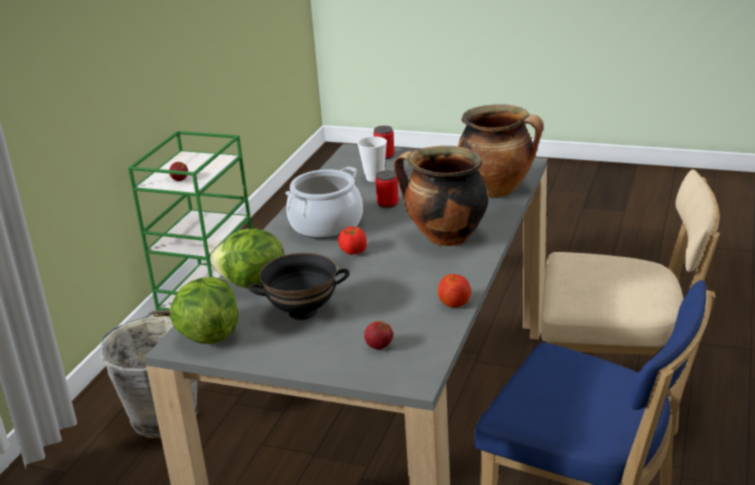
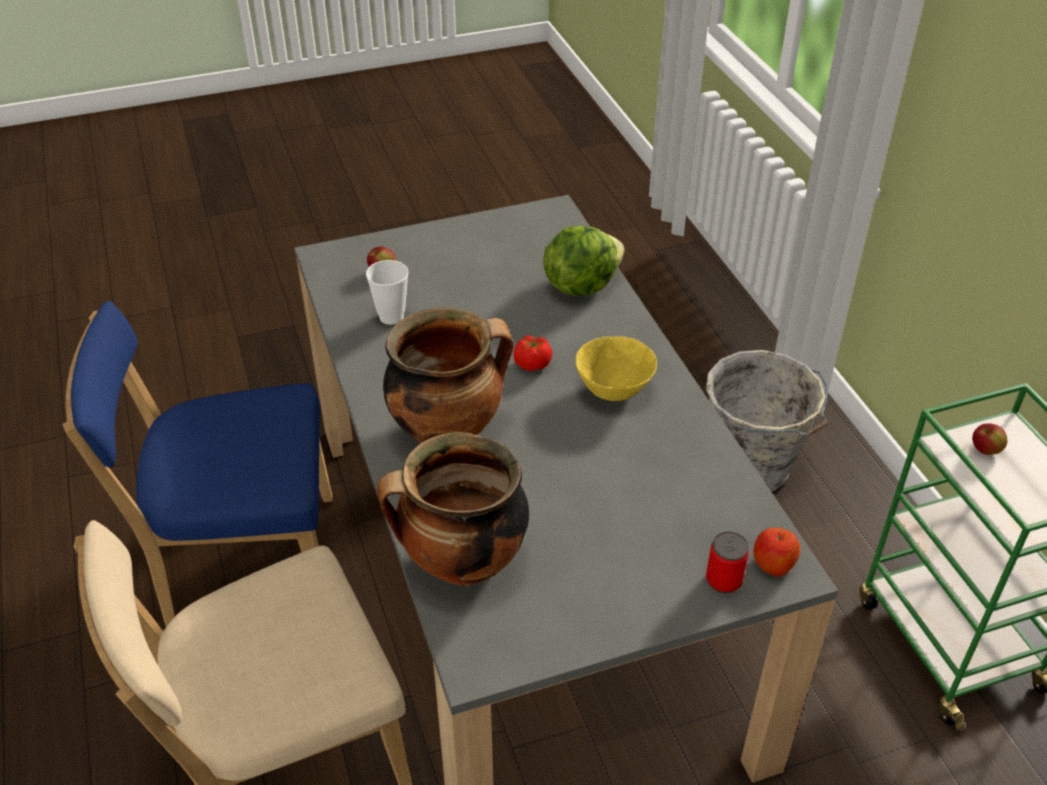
camera: 140 degrees right, 15 degrees up
lettuce [170,277,238,344] -> none
black bowl [248,253,350,320] -> none
cooking pot [285,167,363,239] -> yellow bowl [576,336,657,401]
cup [357,136,387,182] -> cup moved to [366,260,409,325]
can [376,171,399,208] -> none
apple [438,274,471,307] -> apple moved to [754,528,800,577]

